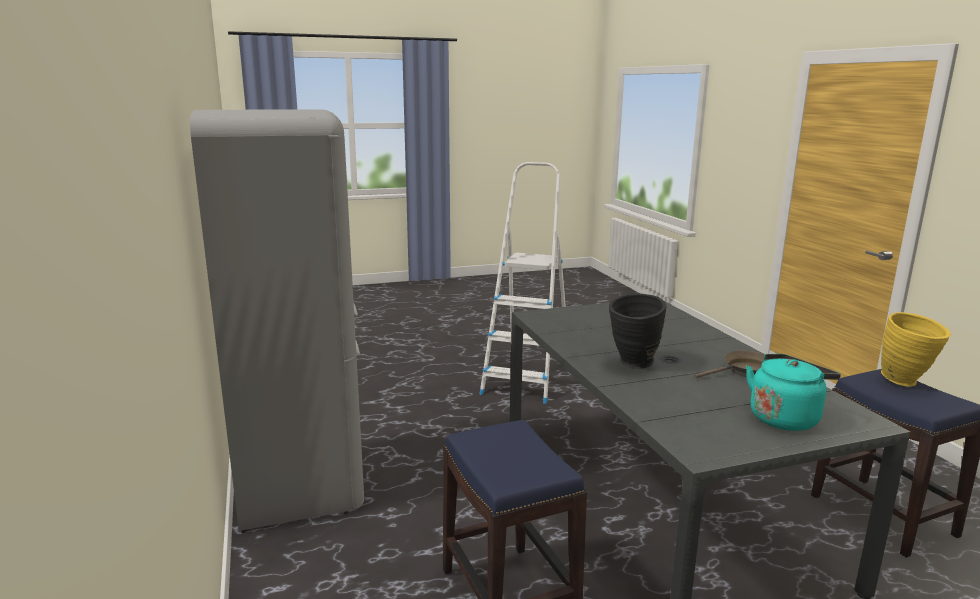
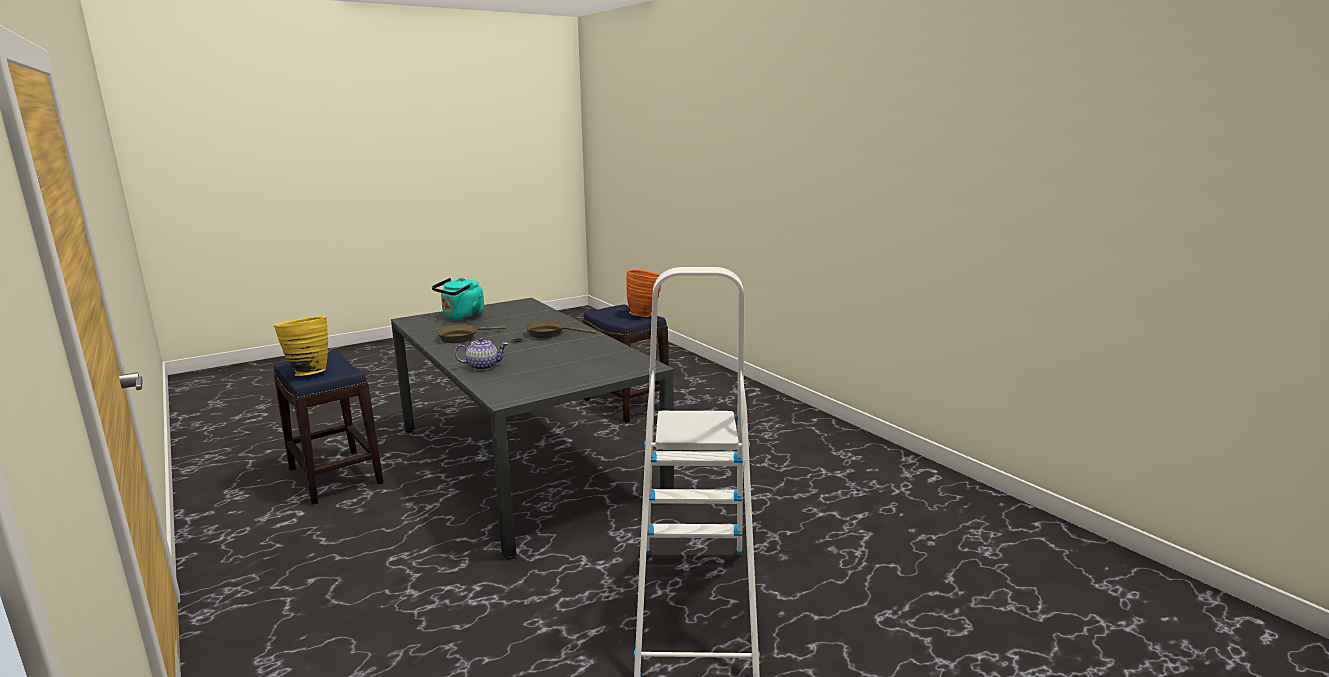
camera: 165 degrees right, 0 degrees up
grey fridge [190,109,364,533] -> none
black vase [609,293,666,369] -> brown frying pan [525,320,596,338]
none -> teapot [455,337,508,370]
none -> orange vase [626,269,661,317]

